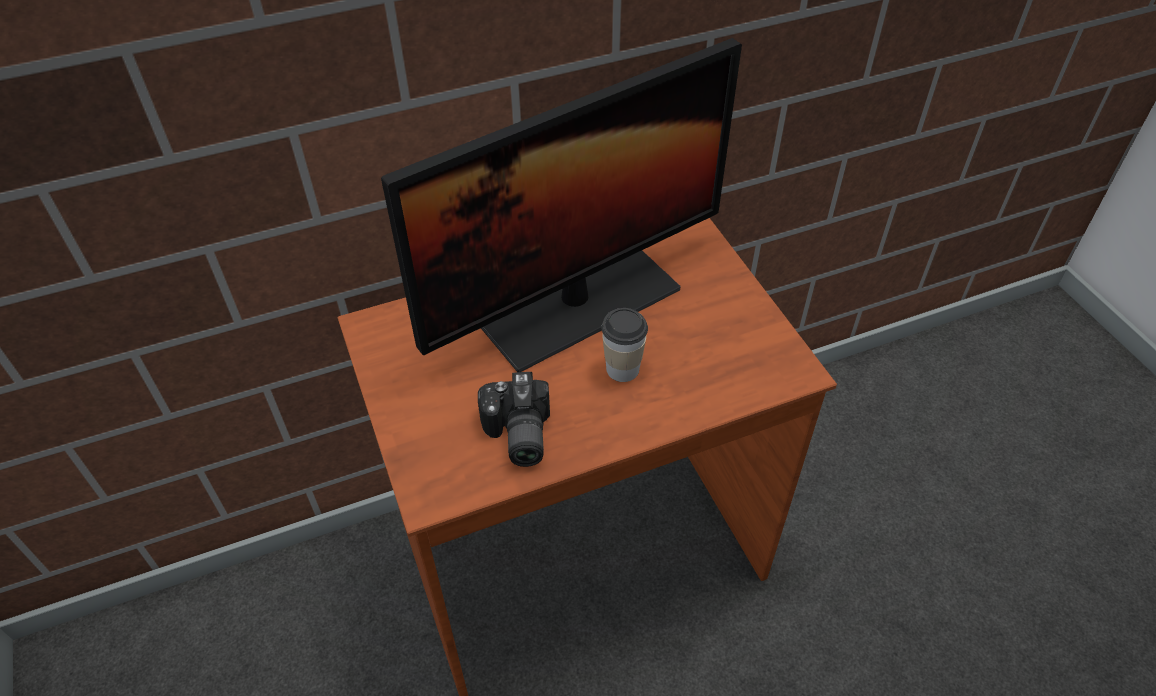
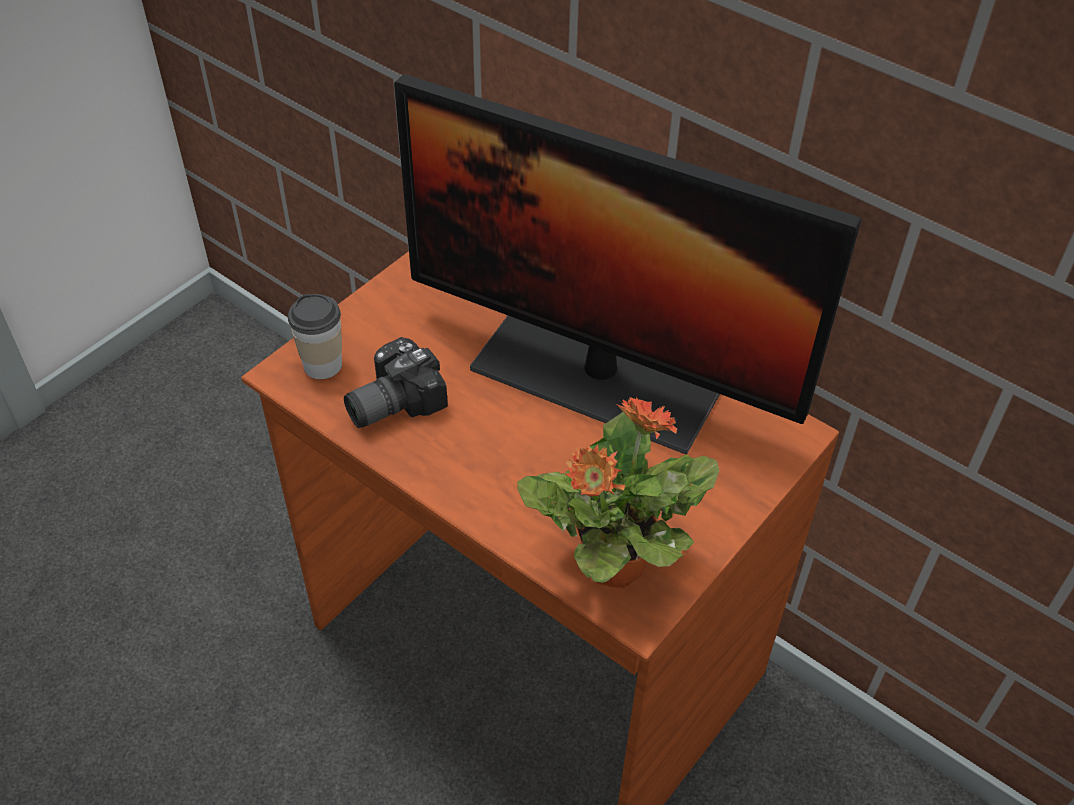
camera: 60 degrees right, 0 degrees up
cup [601,308,648,382] -> cup moved to [288,294,342,379]
none -> potted plant [517,397,719,588]

